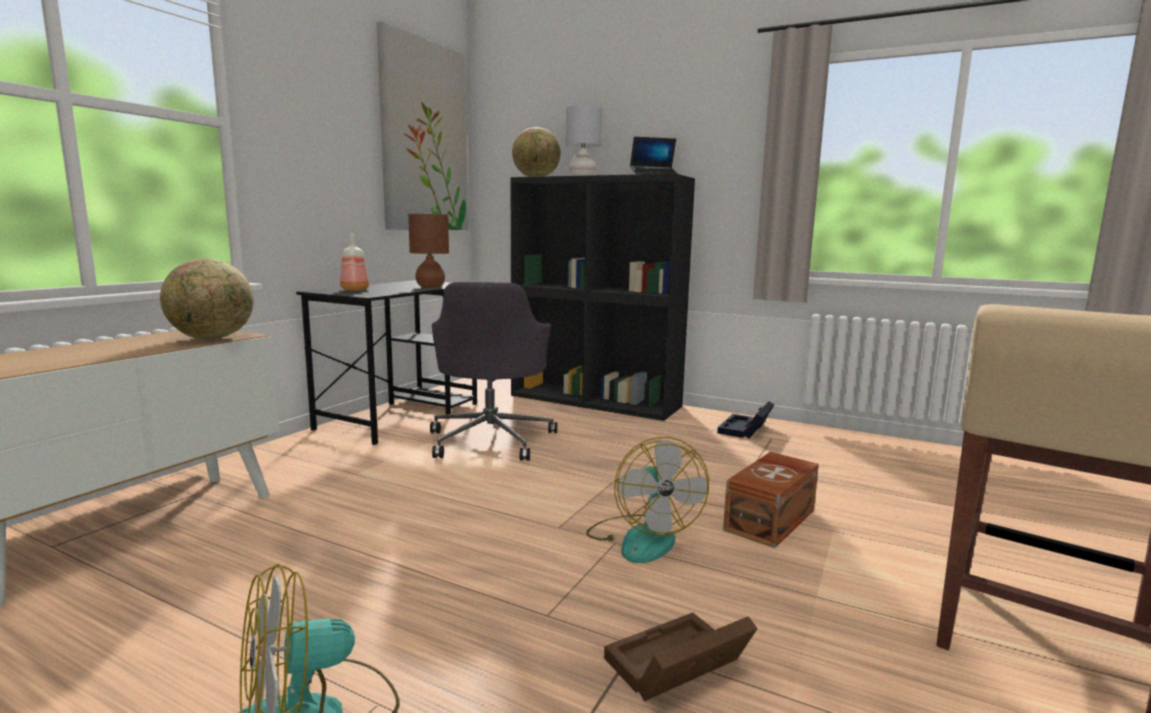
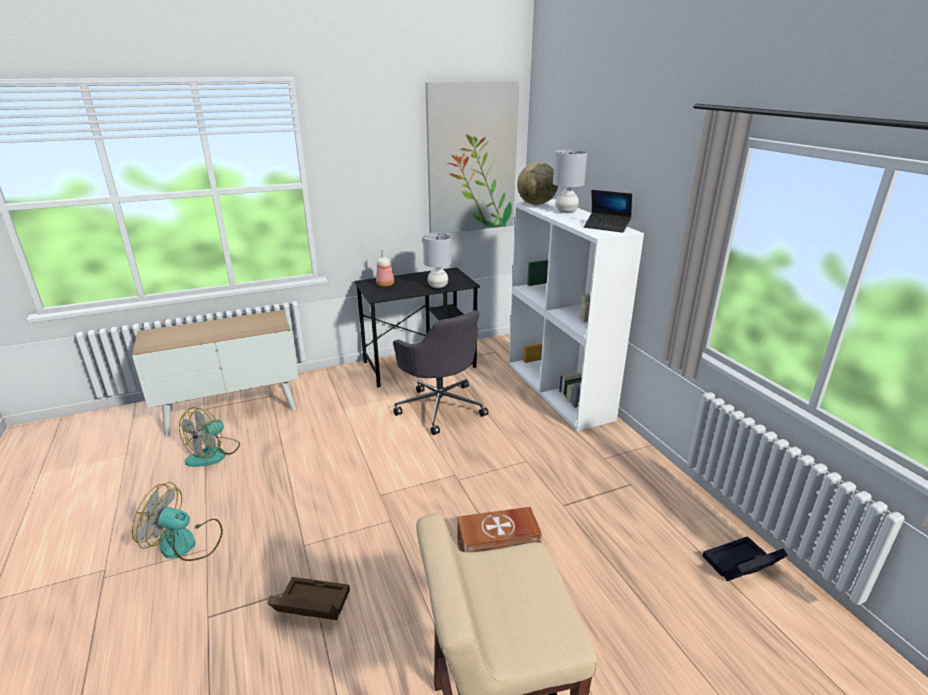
camera: 40 degrees right, 15 degrees up
globe [160,259,254,340] -> none
brown table lamp [408,214,449,288] -> grey table lamp [423,233,451,288]
grey office chair [430,282,557,461] -> grey office chair turned 75 degrees counterclockwise [393,310,489,435]
black bookcase [511,174,695,421] -> white bookcase [509,199,644,431]
fan [586,437,709,563] -> fan moved to [179,407,240,467]
black storage box [717,401,775,438] -> black storage box moved to [702,536,788,581]

